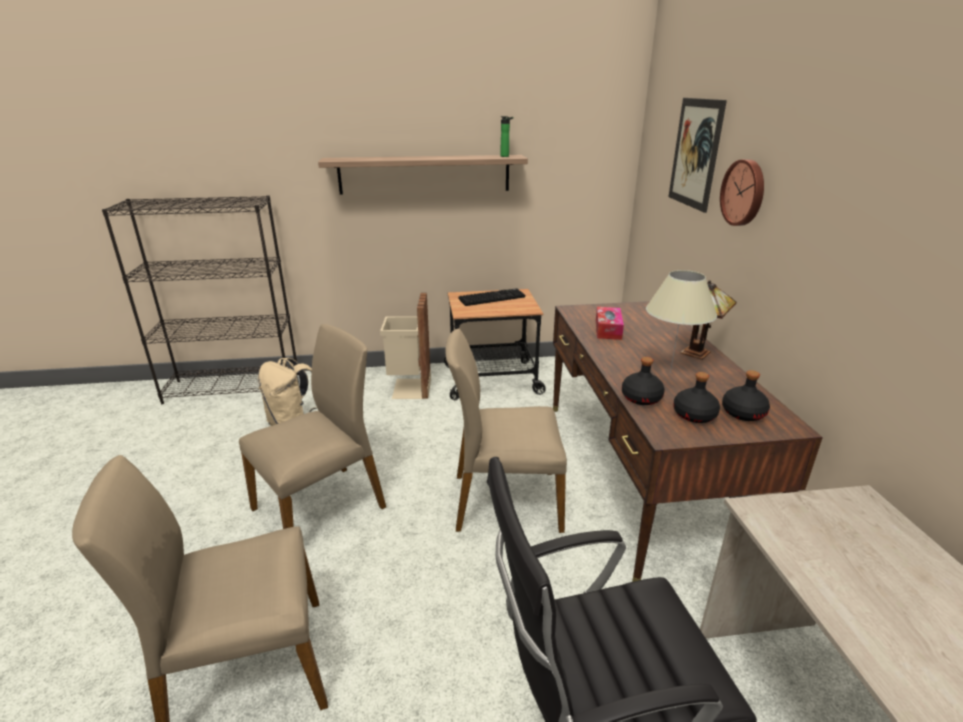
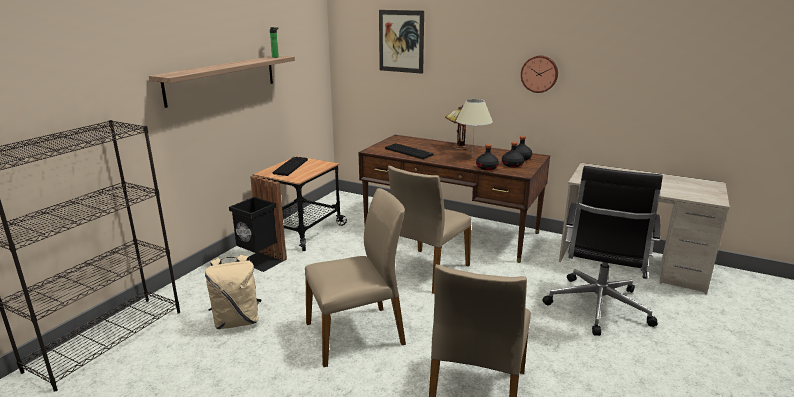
camera: 55 degrees left, 5 degrees down
beige chair [239,324,386,529] -> beige chair turned 75 degrees clockwise [305,188,406,367]
beige trash can [380,293,431,399] -> black trash can [229,175,287,272]
tissue box [596,307,624,340] -> keyboard [385,143,433,159]
wall clock [720,159,764,226] -> wall clock moved to [521,55,558,93]

